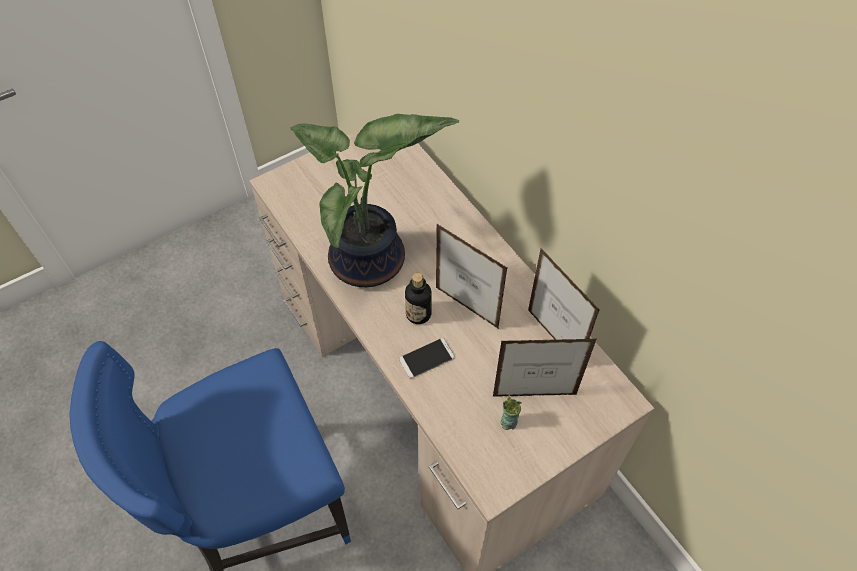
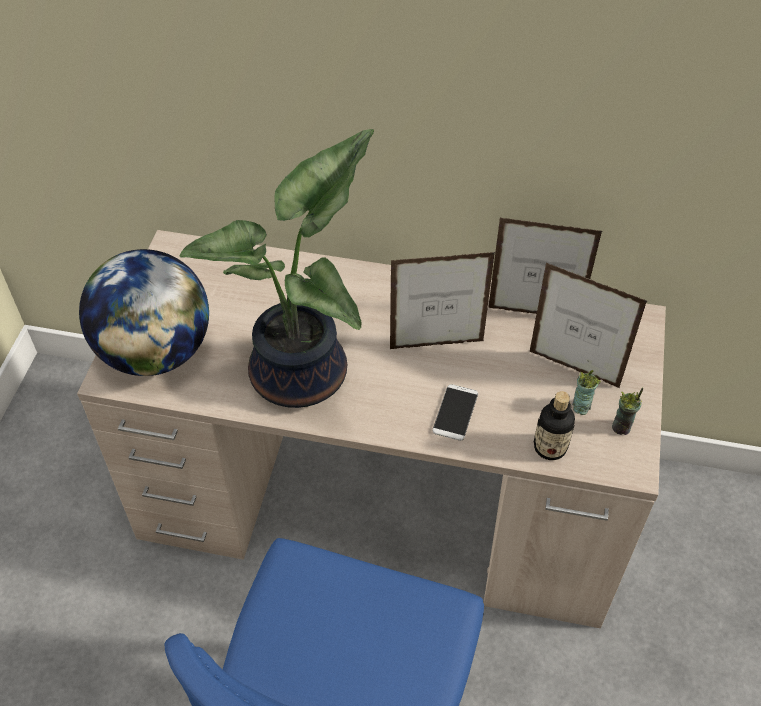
camera: 45 degrees left, 5 degrees down
bottle [405,273,432,324] -> bottle moved to [534,391,575,460]
picture frame [492,339,596,397] -> picture frame turned 105 degrees counterclockwise [529,263,647,388]
none -> globe [79,249,209,376]
none -> cup [612,388,643,435]

